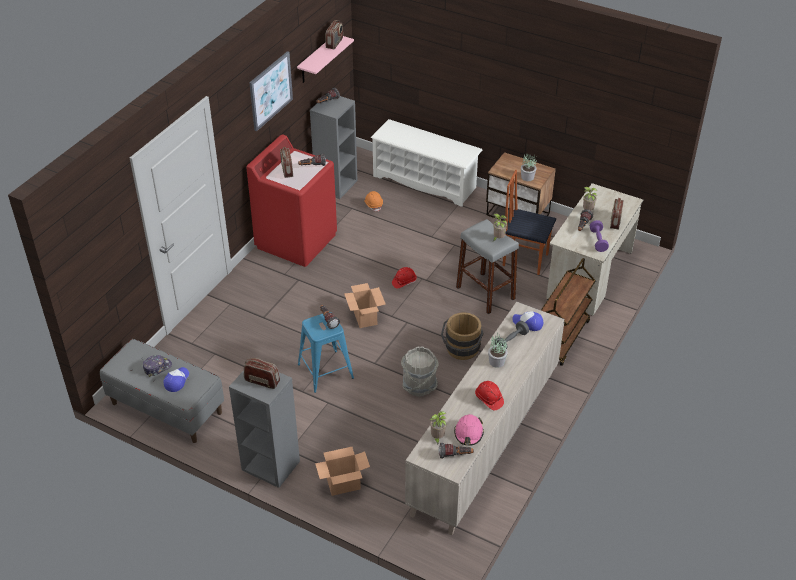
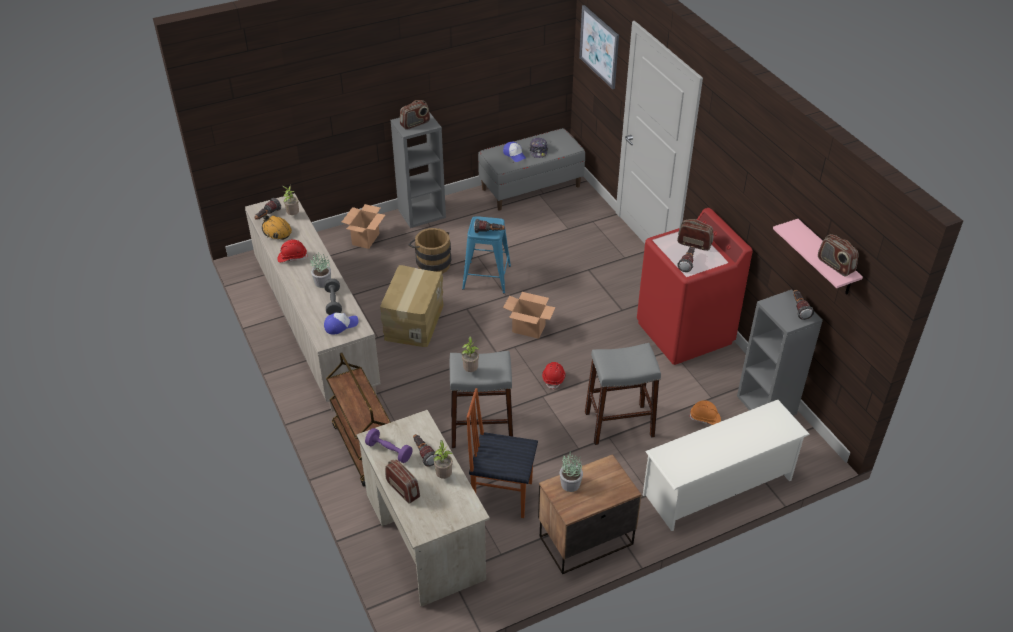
camera: 125 degrees right, 0 degrees up
picture [249,51,293,131] -> picture moved to [579,5,619,89]
grey bucket [401,346,439,397] -> cardboard box [380,265,444,347]
brown bucket [441,312,484,360] -> brown bucket moved to [409,228,451,274]
pink hard hat [454,414,484,446] -> orange hard hat [262,215,292,240]
chair [503,170,556,275] -> chair turned 135 degrees counterclockwise [467,388,538,518]
none -> grey stool [585,343,661,445]

